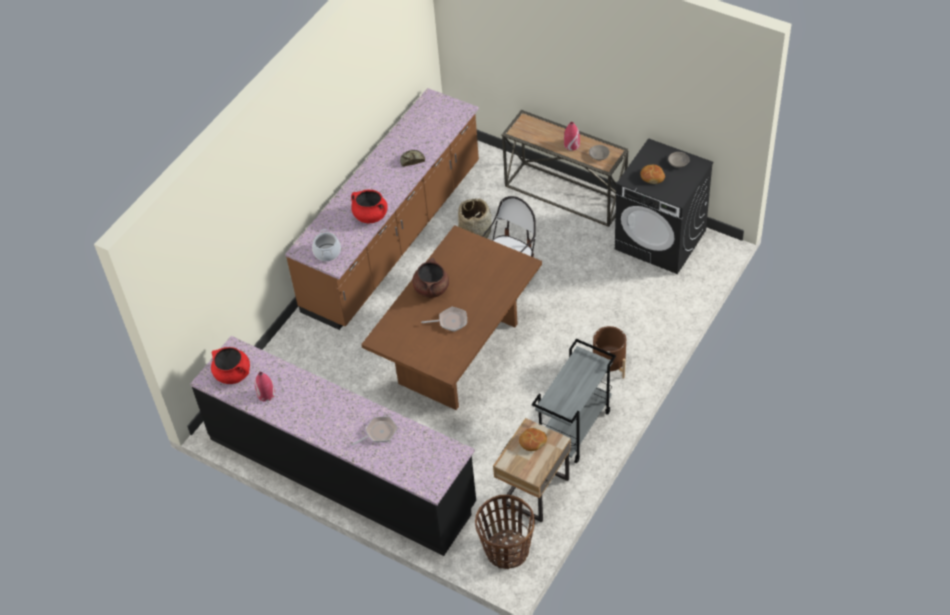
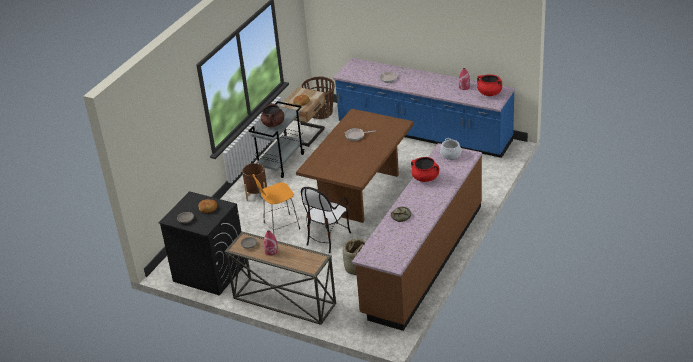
camera: 175 degrees right, 15 degrees down
black counter [190,336,476,556] -> blue counter [333,58,515,158]
brown cooking pot [412,258,449,298] -> brown cooking pot moved to [261,103,284,127]
none -> orange stool [253,174,300,236]

